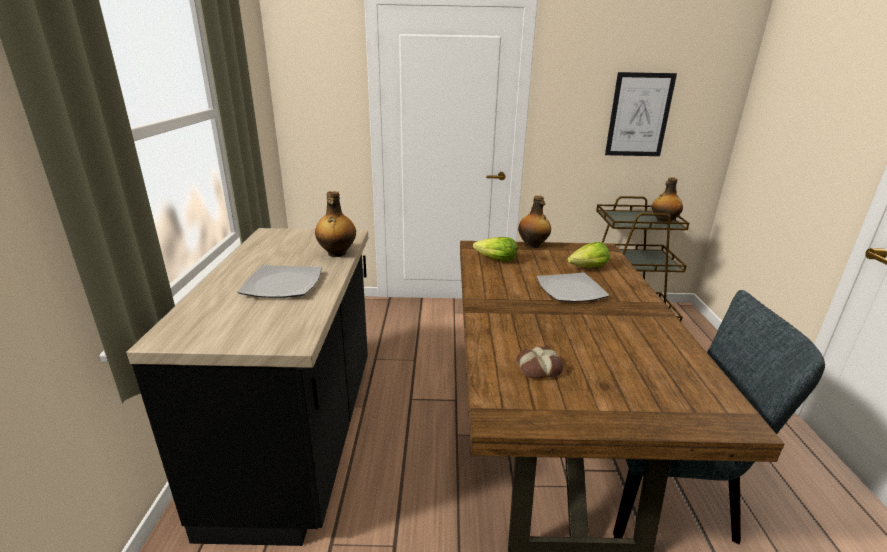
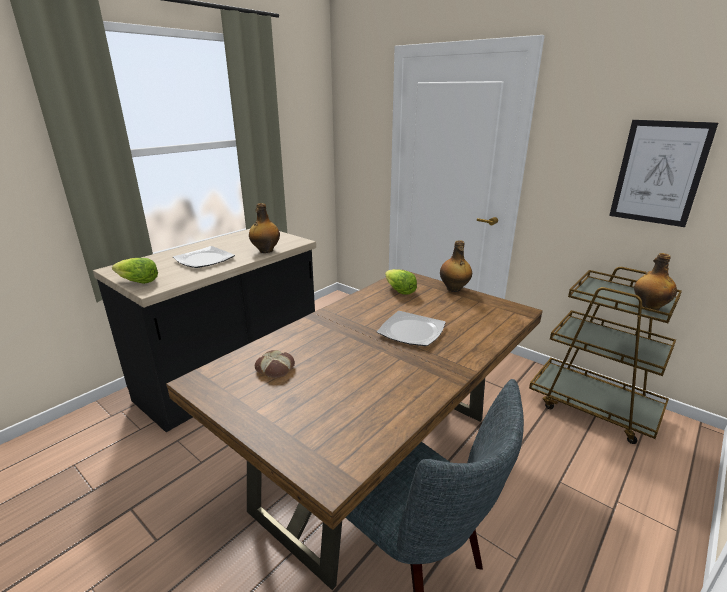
camera: 40 degrees right, 0 degrees up
lettuce [567,242,610,268] -> lettuce moved to [112,258,158,284]

